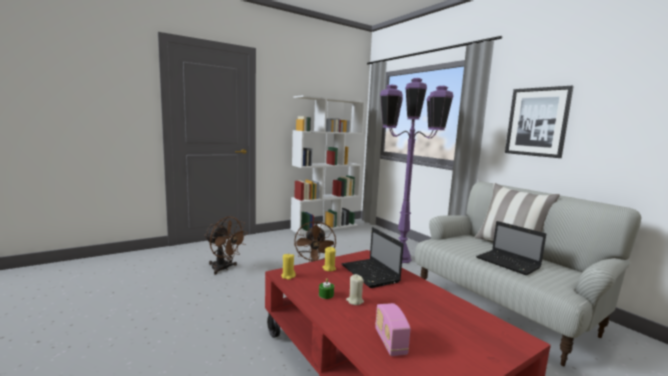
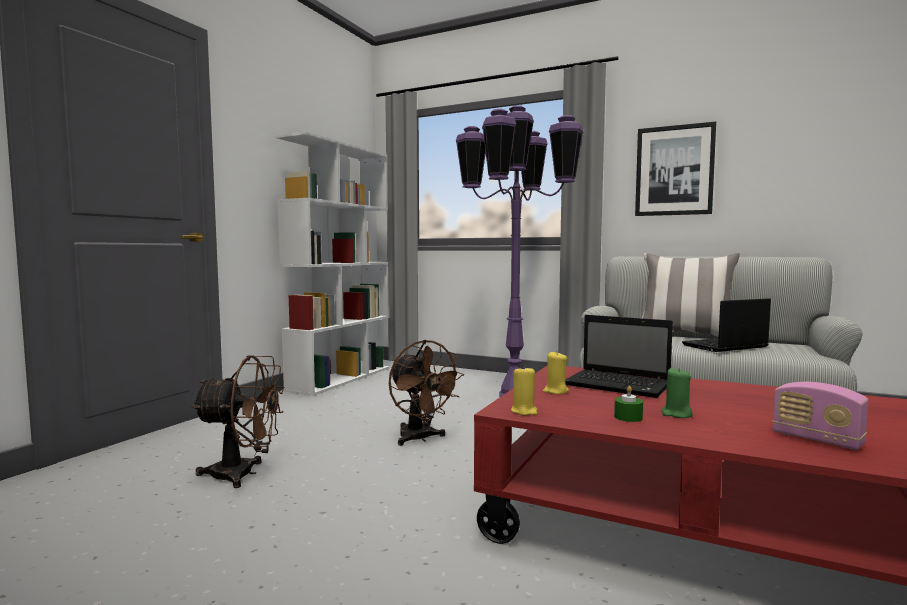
camera: 30 degrees left, 5 degrees down
beige candle [346,274,364,305] -> green candle [661,367,693,418]
laptop [476,221,546,275] -> laptop turned 135 degrees clockwise [682,298,771,352]

